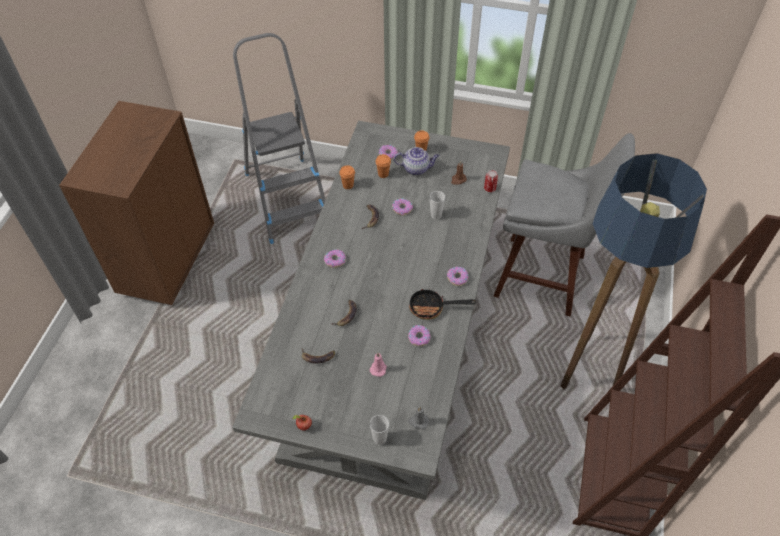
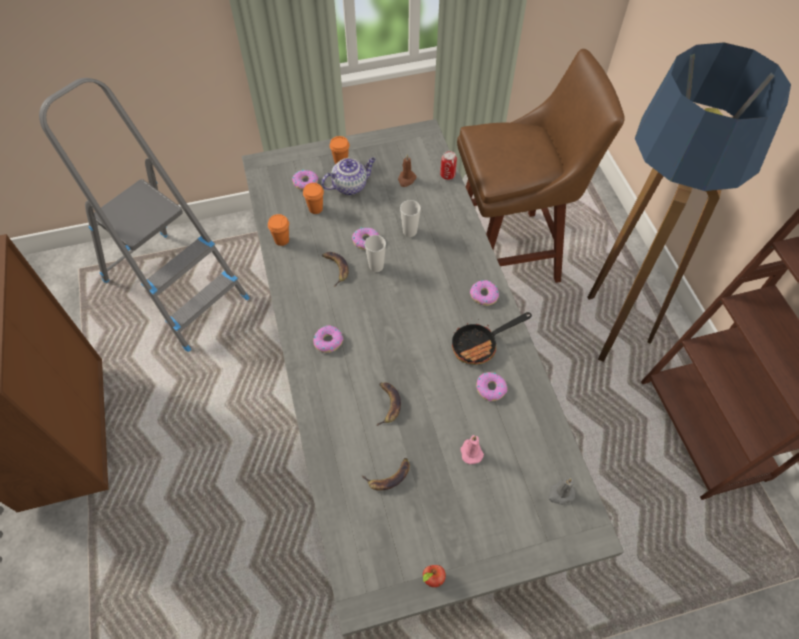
camera: 30 degrees left, 5 degrees up
cup [370,415,389,445] -> cup moved to [365,235,386,272]
grey stool [494,133,635,317] -> brown stool [457,49,625,283]

